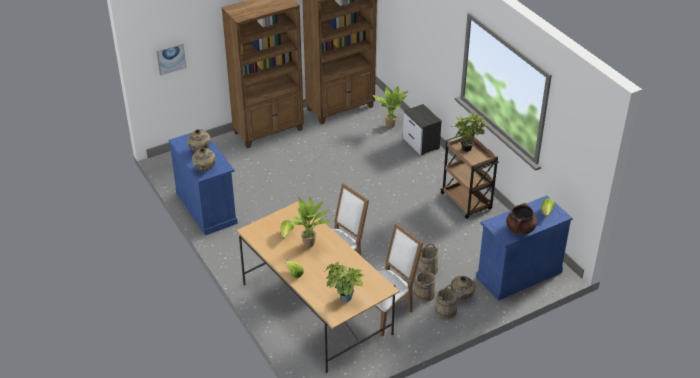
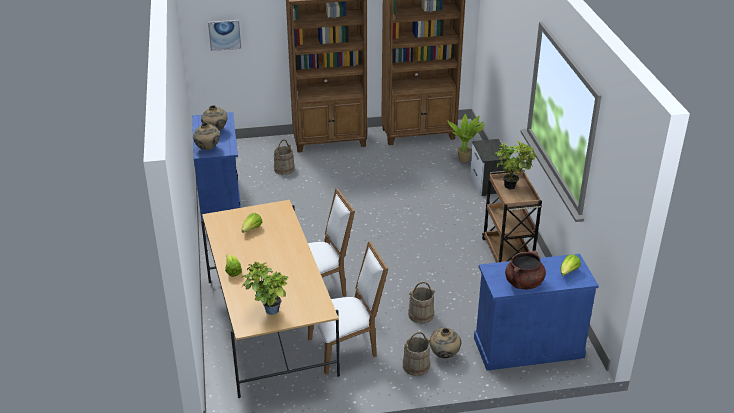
camera: 20 degrees right, 5 degrees down
potted plant [291,197,330,247] -> none
beige bucket [414,267,436,302] -> beige bucket moved to [274,140,295,175]

